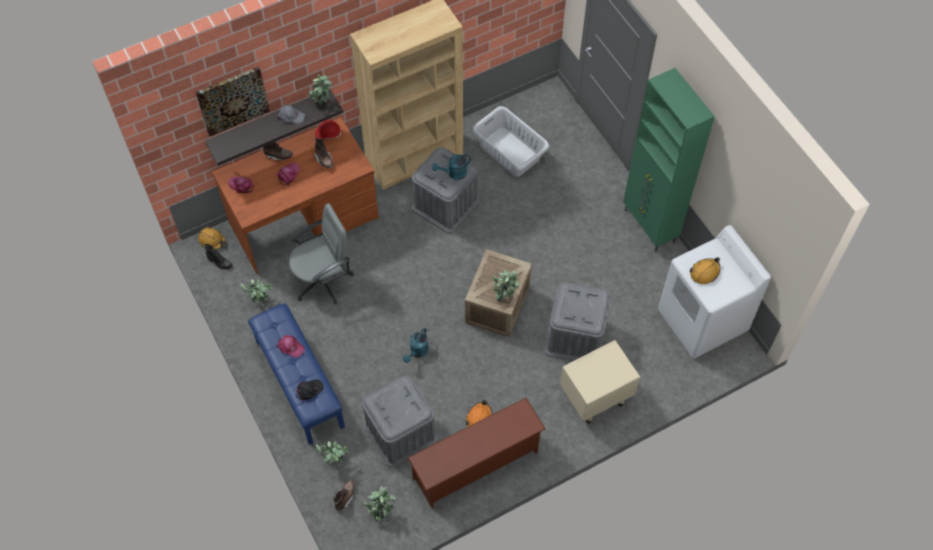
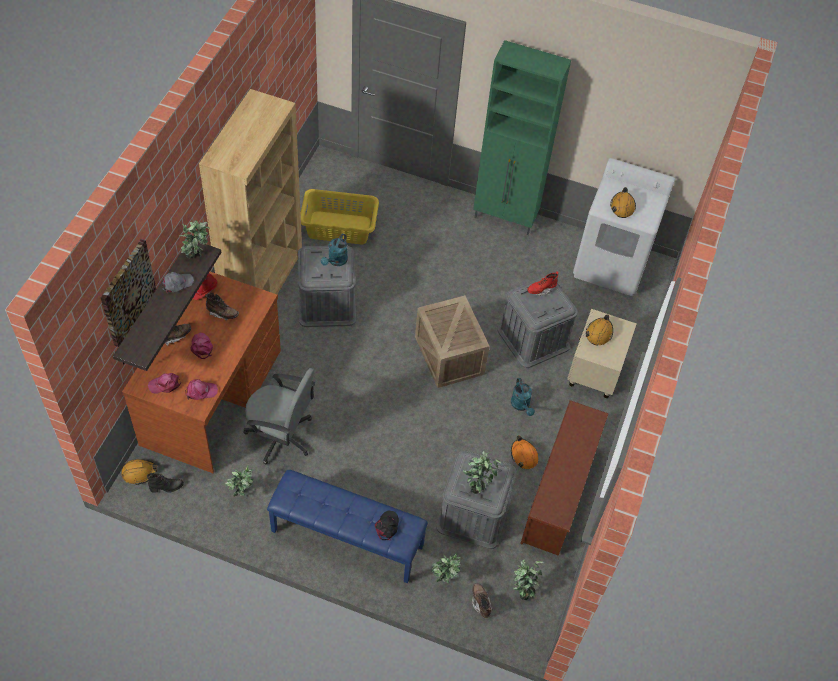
camera: 45 degrees left, 5 degrees down
pink cap [277,335,304,358] -> pink cap moved to [185,379,218,400]
grey office chair [289,203,354,304] -> grey office chair turned 90 degrees clockwise [243,368,315,465]
turquoise watering can [403,328,429,363] -> turquoise watering can moved to [511,378,535,416]
grey laundry basket [473,106,549,176] -> yellow laundry basket [301,189,379,244]
potted plant [492,270,519,301] -> potted plant moved to [463,450,501,494]
none -> red boot [527,271,559,296]
none -> orange hard hat [586,314,613,346]

